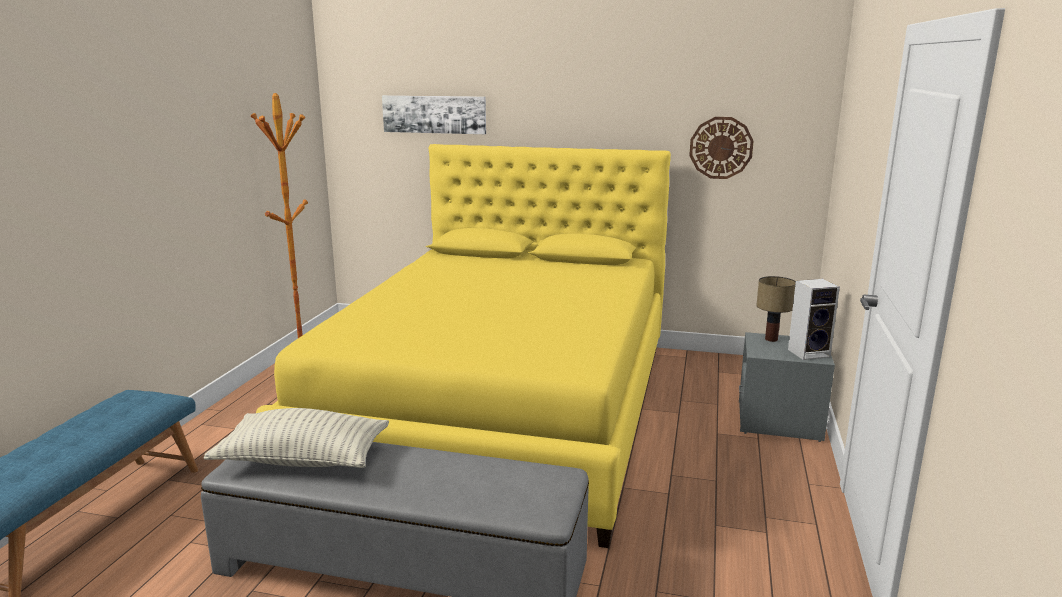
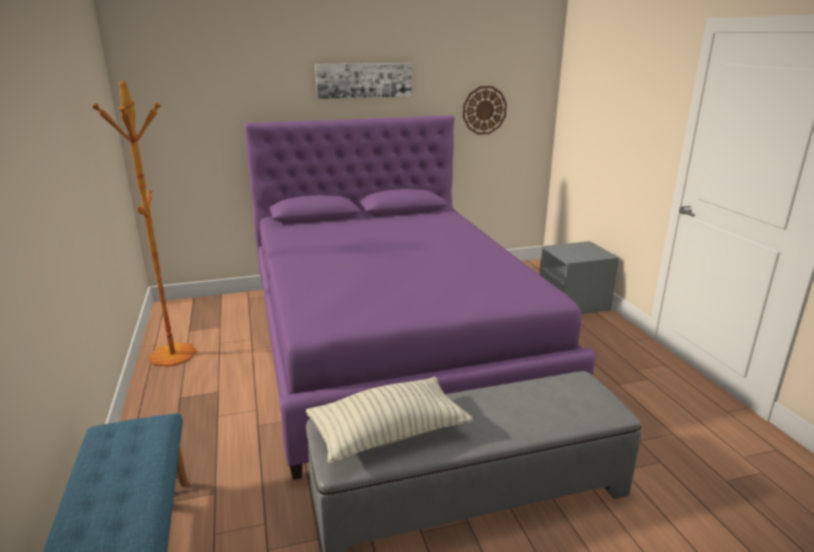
camera: 30 degrees left, 5 degrees up
yellow bed [256,144,671,548] -> purple bed [244,115,596,480]
picture [382,95,486,134] -> picture moved to [315,63,412,99]
table lamp [756,276,796,342] -> none
speaker [788,279,840,360] -> none

